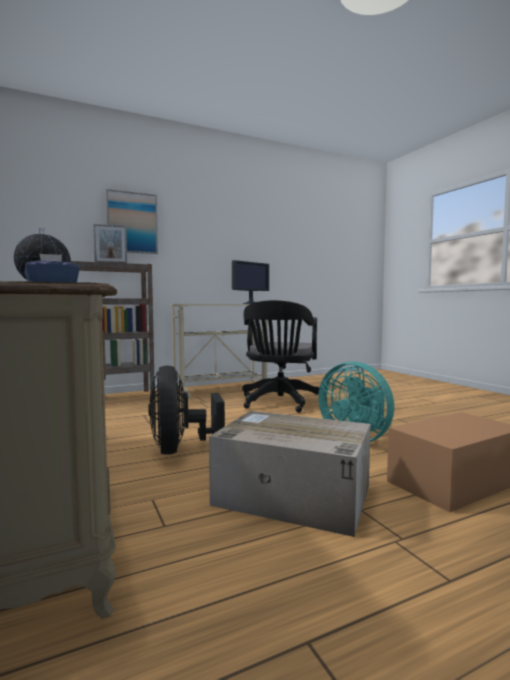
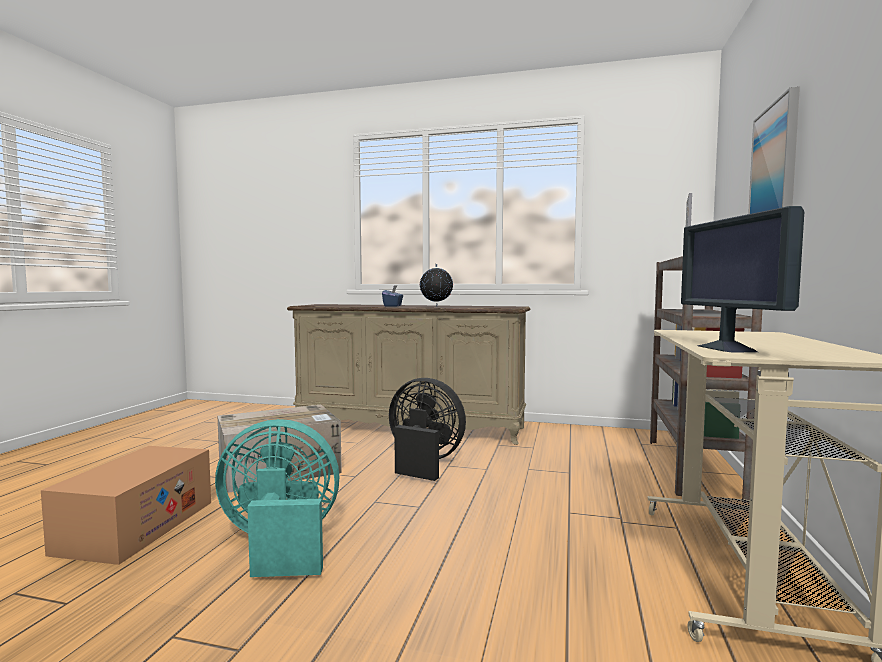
camera: 130 degrees right, 0 degrees up
black office chair [242,300,320,413] -> none

